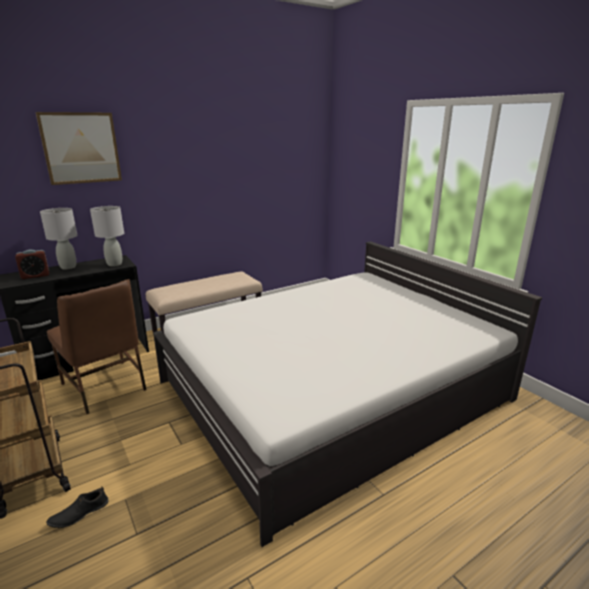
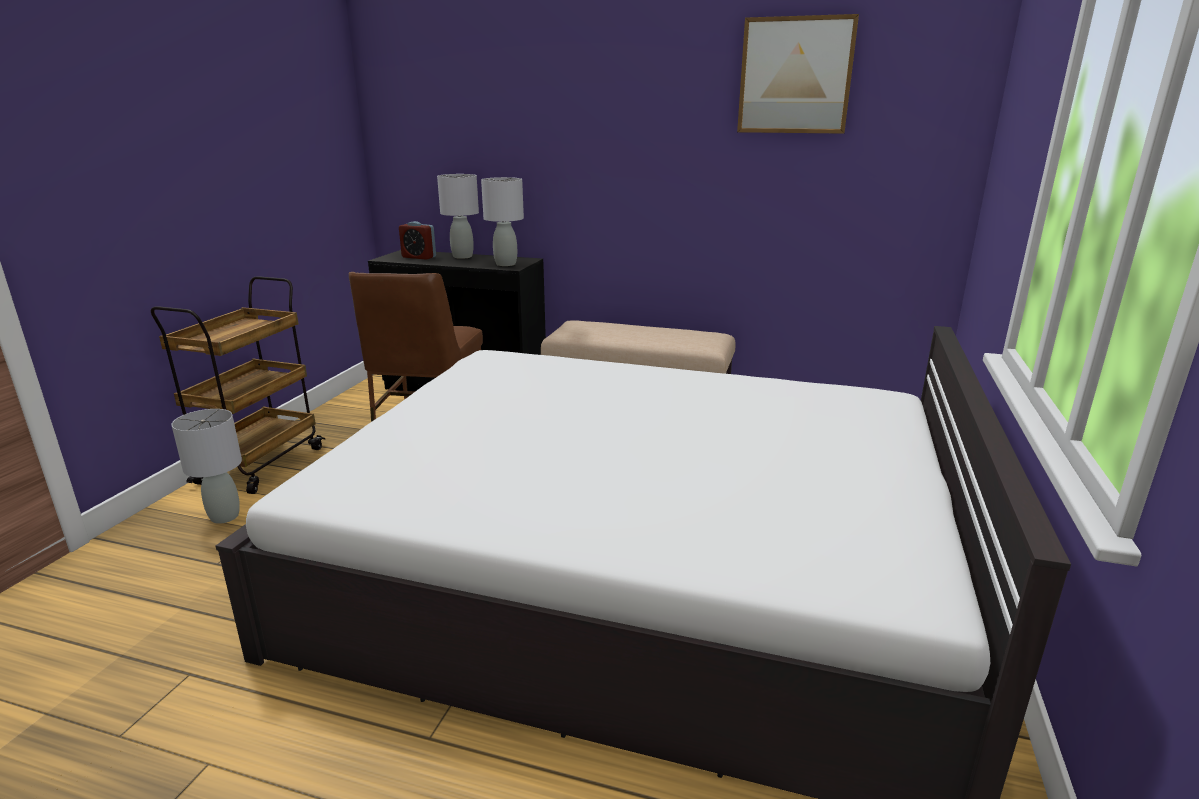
camera: 50 degrees right, 0 degrees up
picture [36,112,122,185] -> picture moved to [737,14,859,134]
black shoe [46,486,109,528] -> grey table lamp [171,409,242,524]

